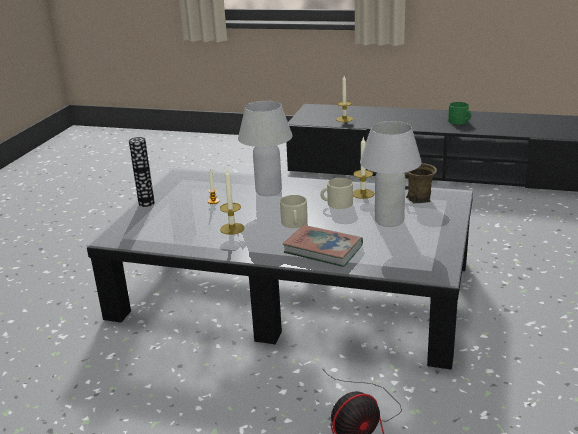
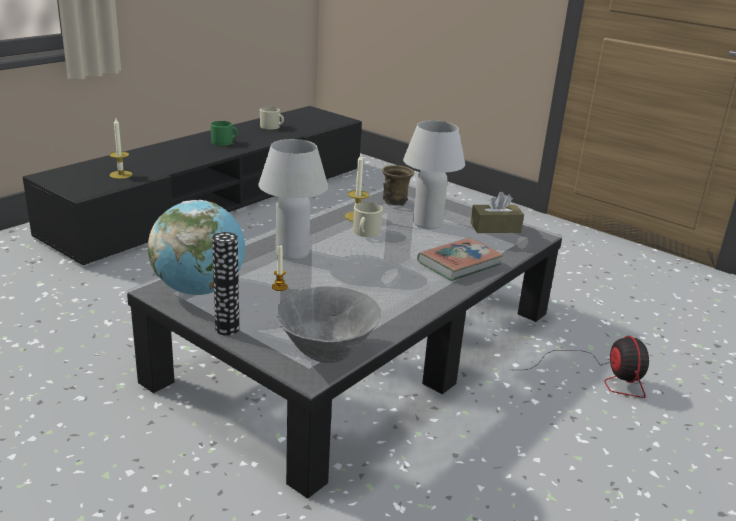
camera: 70 degrees left, 0 degrees up
candle [220,169,245,235] -> none
beige mug [280,195,308,228] -> beige mug moved to [260,107,284,130]
none -> globe [148,200,245,295]
none -> grey bowl [276,286,381,363]
none -> brown tissue box [470,192,524,233]

